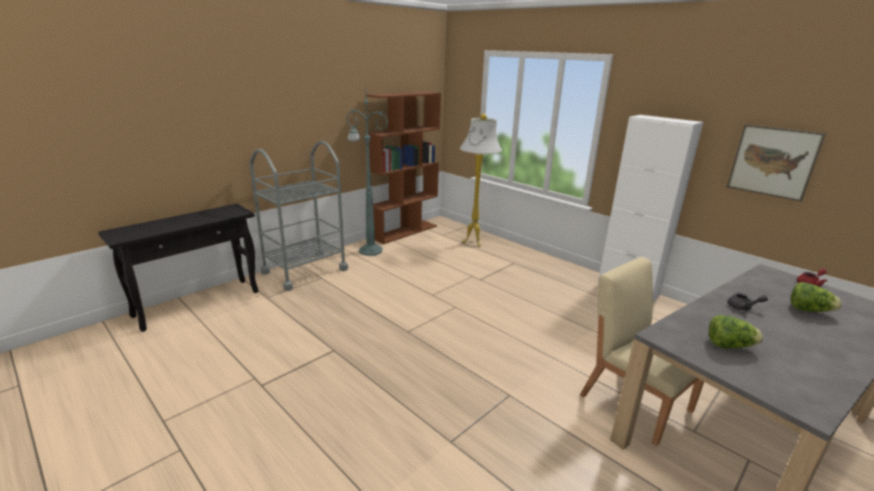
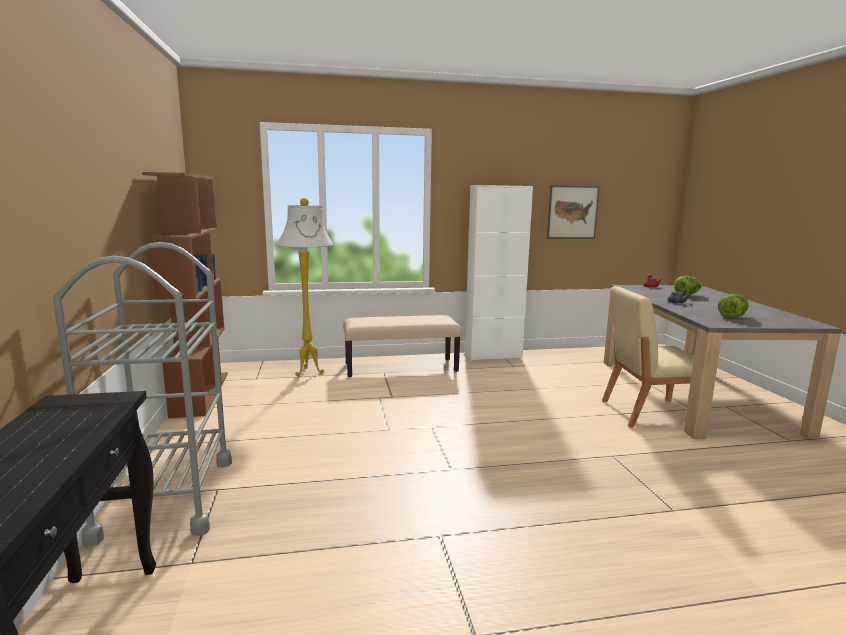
camera: 55 degrees left, 10 degrees down
green floor lamp [346,90,388,256] -> none
none -> beige bench [344,315,462,377]

